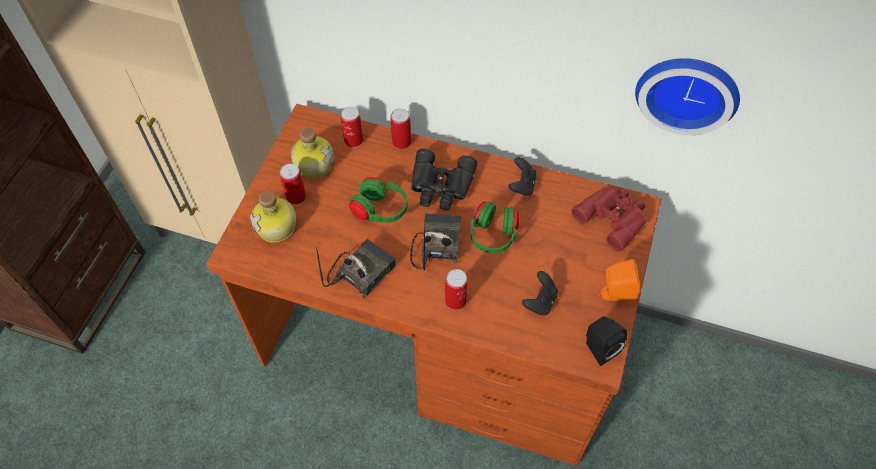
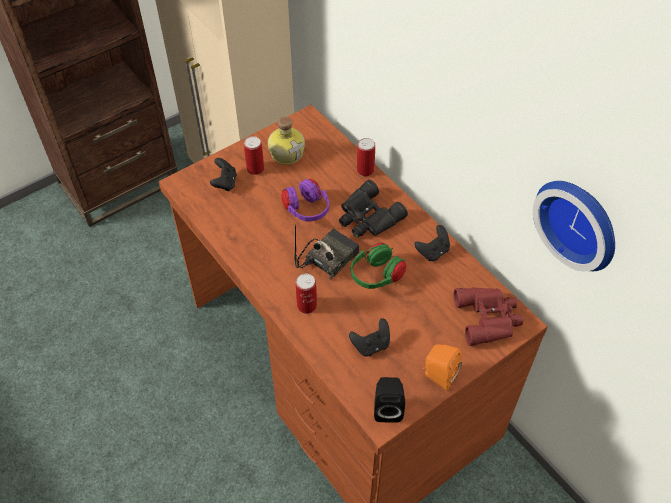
camera: 35 degrees right, 5 degrees down
bottle [250,191,296,243] -> black game controller [210,158,237,191]
radio [316,239,396,298] -> none
can [340,107,363,147] -> none
green headphones [348,177,408,223] -> purple headphones [281,179,329,221]

